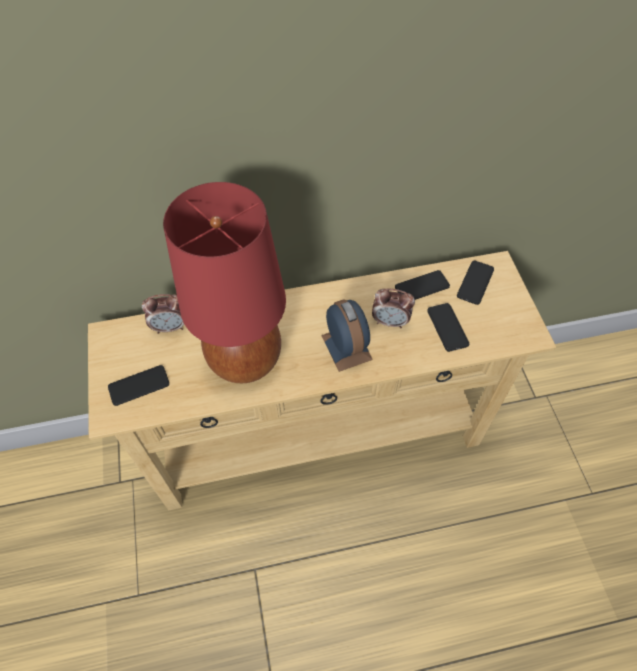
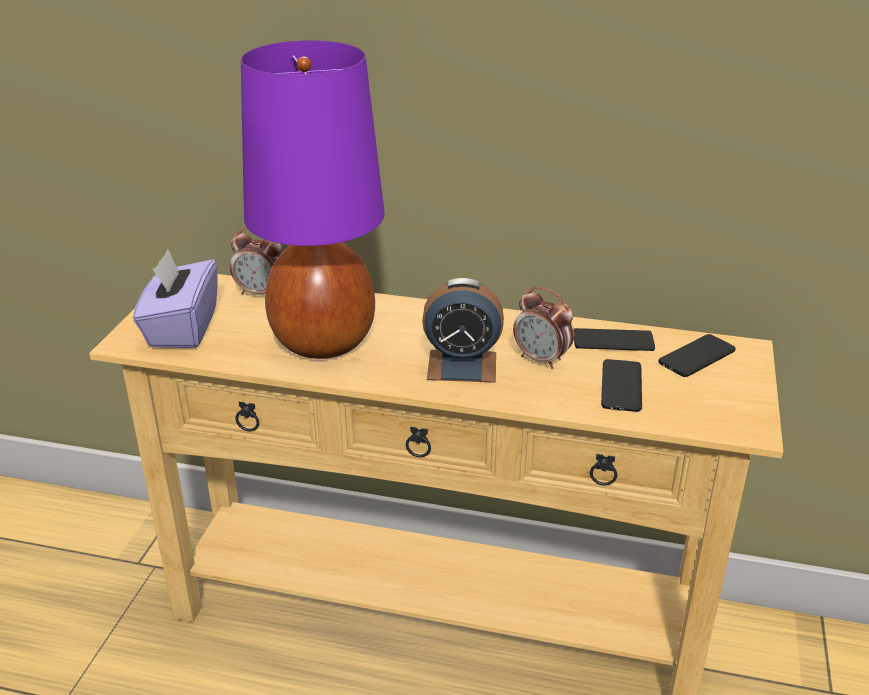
camera: 25 degrees right, 25 degrees down
phone [108,365,169,406] -> purple tissue box [133,250,217,348]
red table lamp [163,182,286,383] -> purple table lamp [241,40,385,359]
alarm clock [321,299,373,372] -> alarm clock turned 90 degrees clockwise [422,278,504,383]

